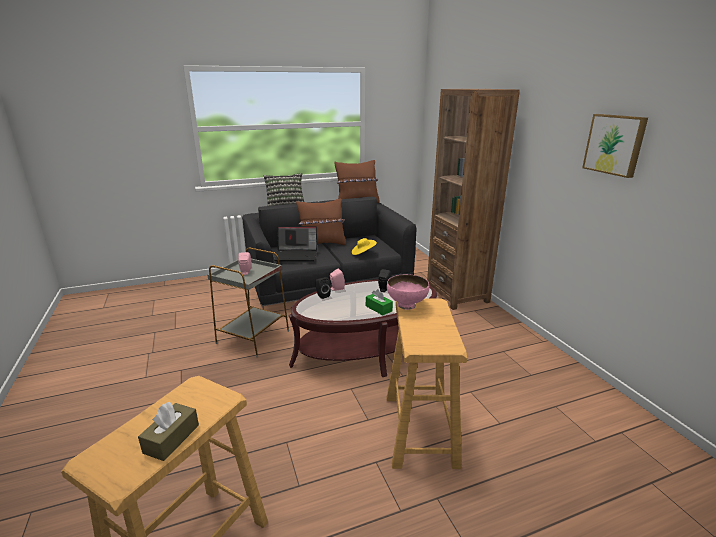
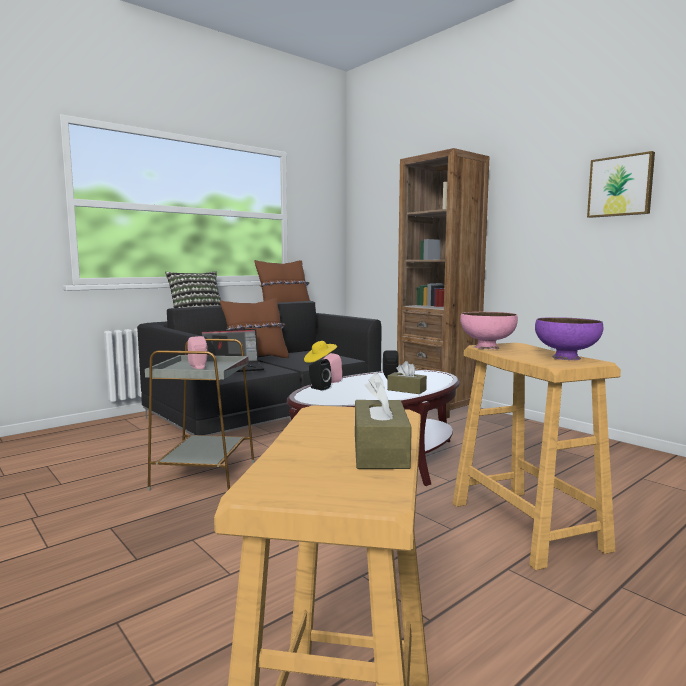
camera: 20 degrees left, 15 degrees down
green tissue box [366,289,393,315] -> brown tissue box [387,361,427,394]
none -> purple bowl [535,317,603,360]

